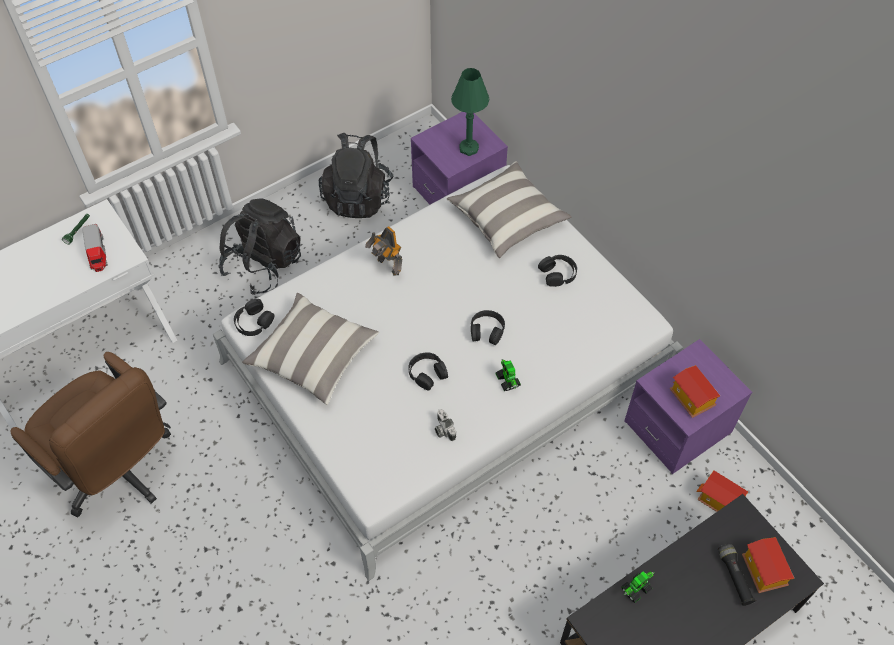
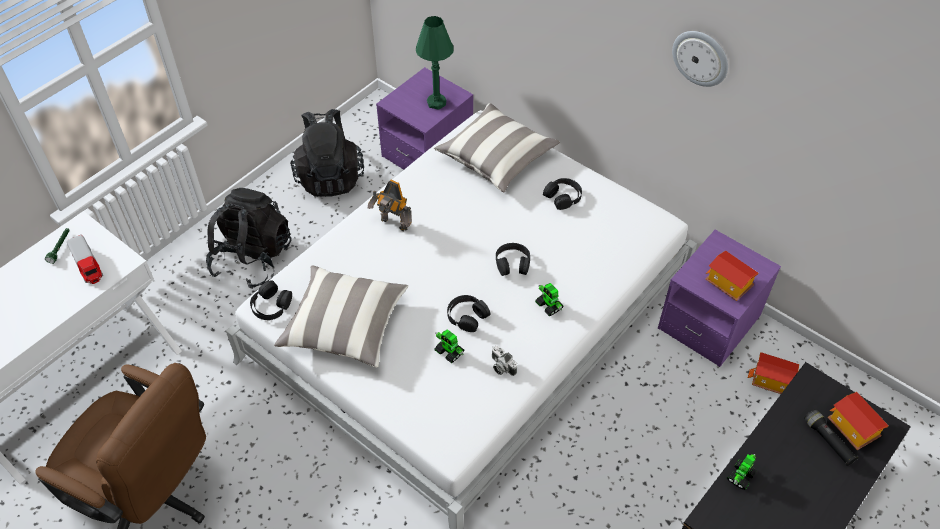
camera: 15 degrees left, 5 degrees down
none -> toy robot [434,329,464,363]
none -> wall clock [672,31,728,87]

